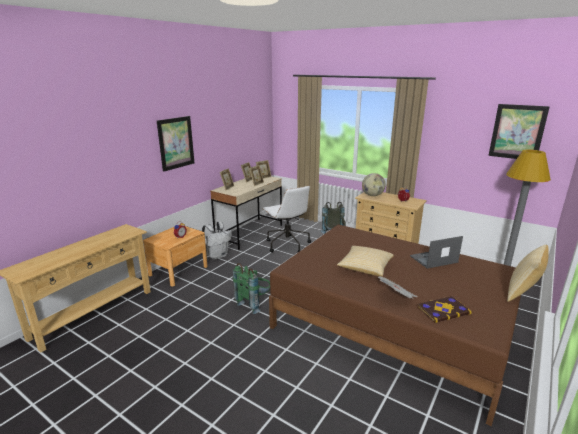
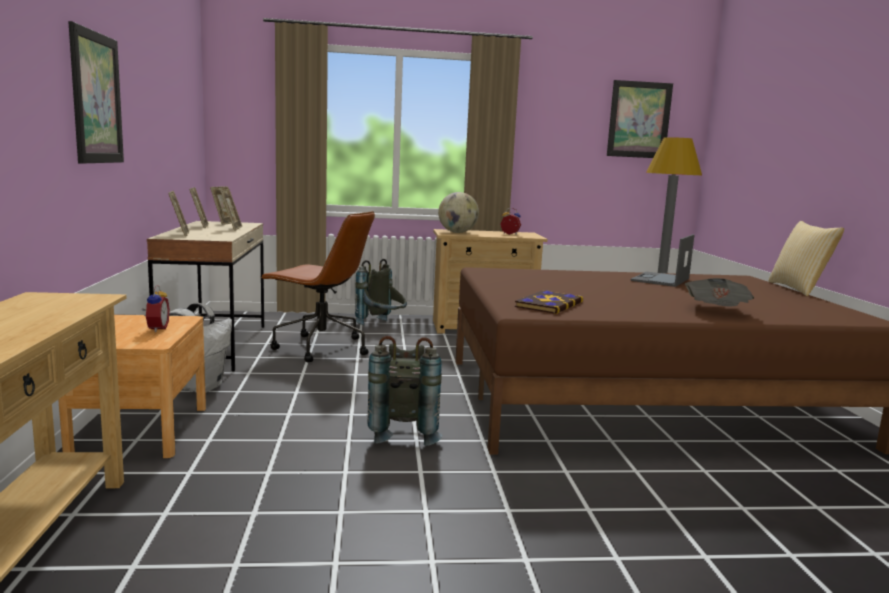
camera: 40 degrees left, 10 degrees down
green backpack [233,263,270,314] -> grey backpack [367,336,442,446]
white office chair [262,186,311,253] -> brown office chair [260,211,375,362]
pillow [337,246,394,276] -> none
book [418,296,472,323] -> book moved to [515,291,583,314]

